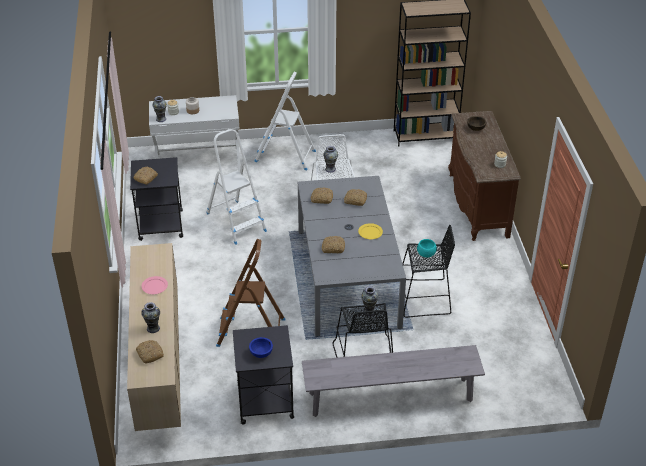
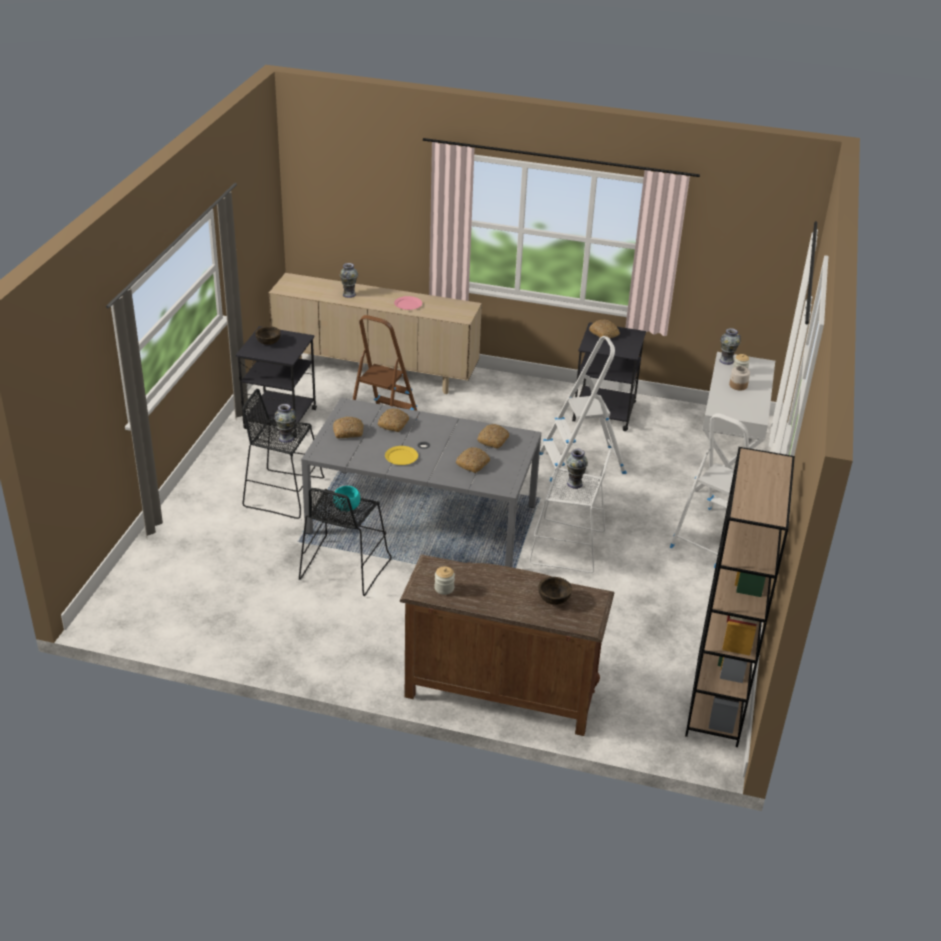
camera: 110 degrees right, 5 degrees down
bread [136,340,164,364] -> bread moved to [333,417,364,438]
blue bowl [249,337,273,358] -> brown bowl [255,326,281,345]
grey bench [302,345,485,417] -> none

